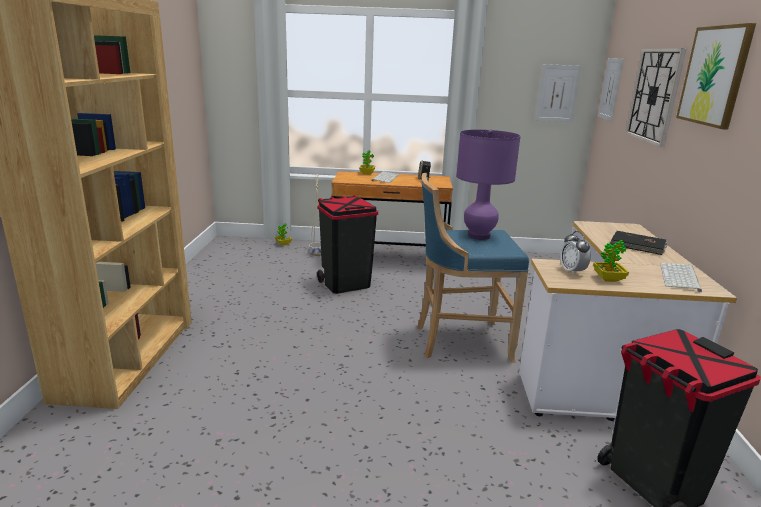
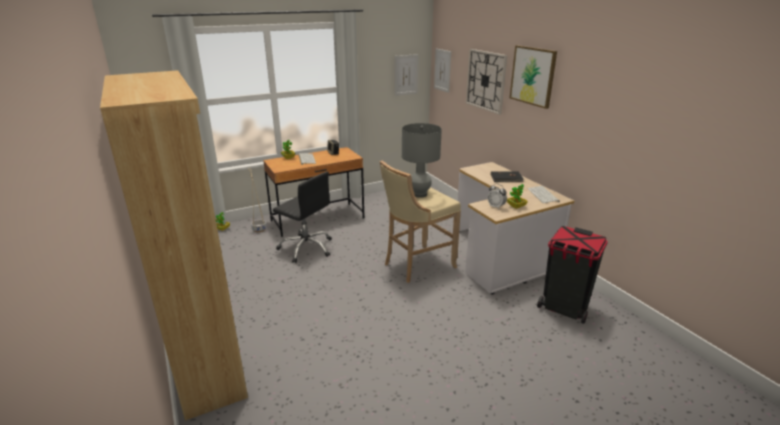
camera: 30 degrees left, 5 degrees up
black trash can [317,195,378,294] -> black office chair [273,172,332,263]
blue stool [417,173,529,363] -> beige stool [380,160,461,283]
purple table lamp [456,129,521,240] -> grey table lamp [402,123,442,198]

